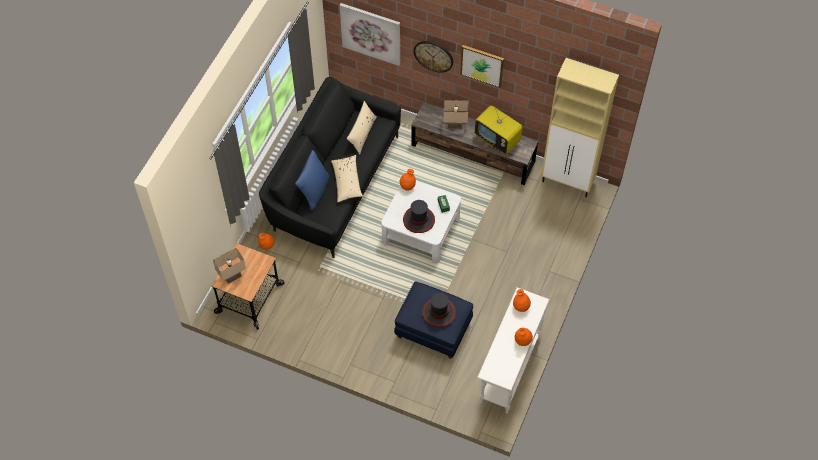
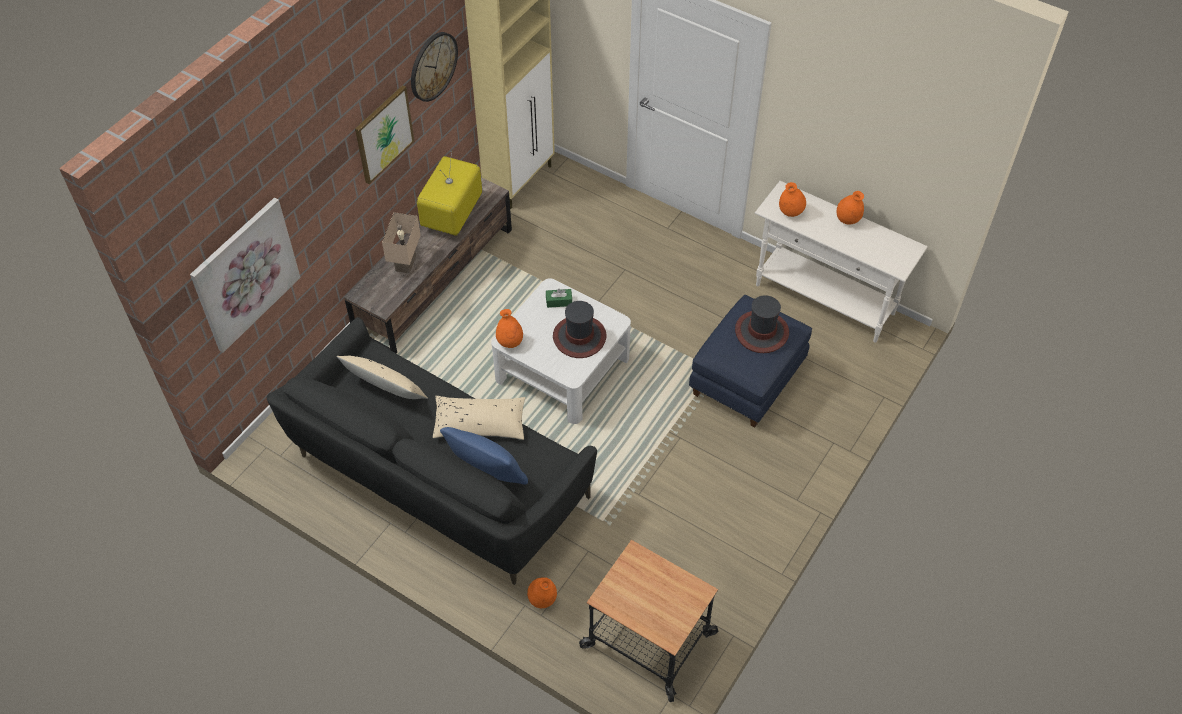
camera: 80 degrees left, 5 degrees down
beige table lamp [213,248,246,284] -> none
wall clock [414,41,453,73] -> wall clock moved to [411,32,458,102]
television [475,106,522,154] -> television turned 150 degrees clockwise [417,151,482,236]

